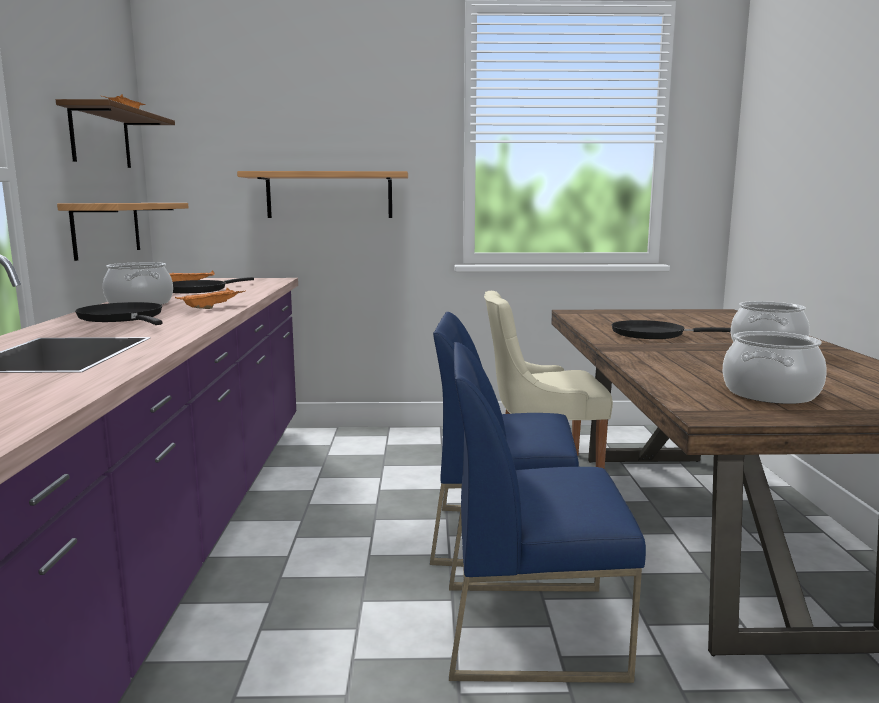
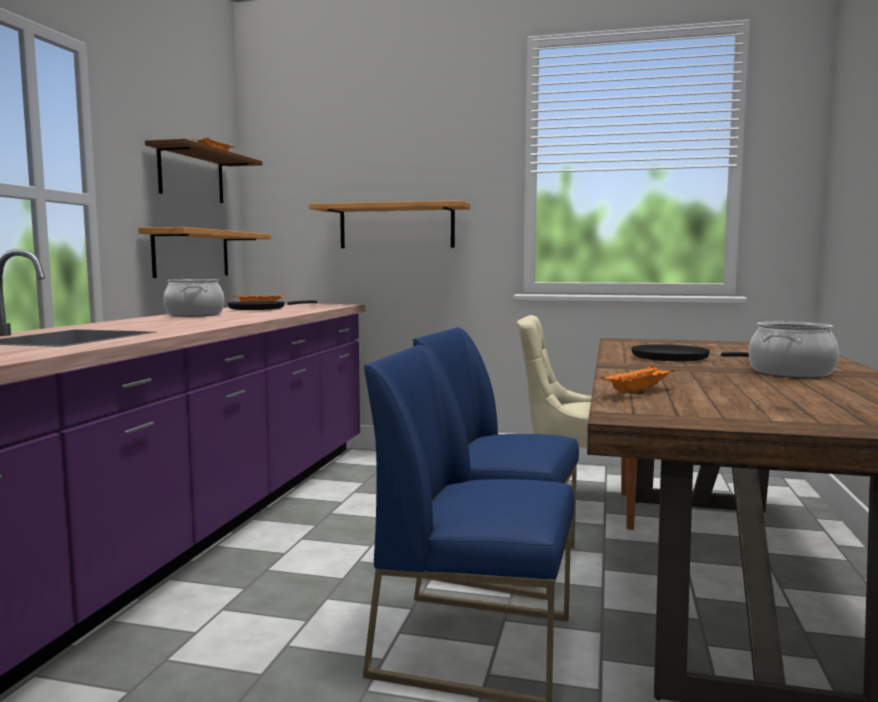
camera: 15 degrees right, 5 degrees down
black frying pan [75,302,163,325] -> none
orange tray [175,288,246,309] -> orange tray moved to [601,364,681,395]
cooking pot [723,331,827,404] -> none

